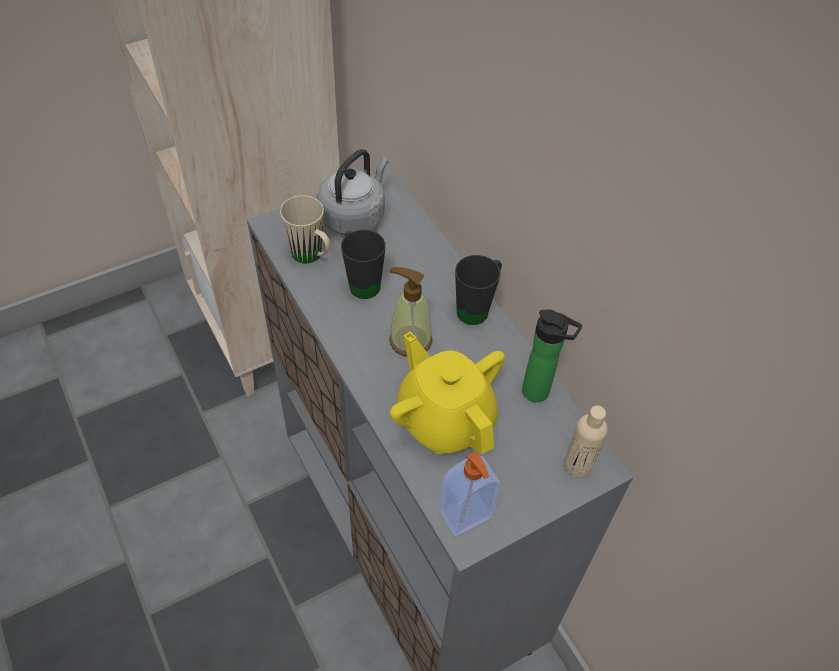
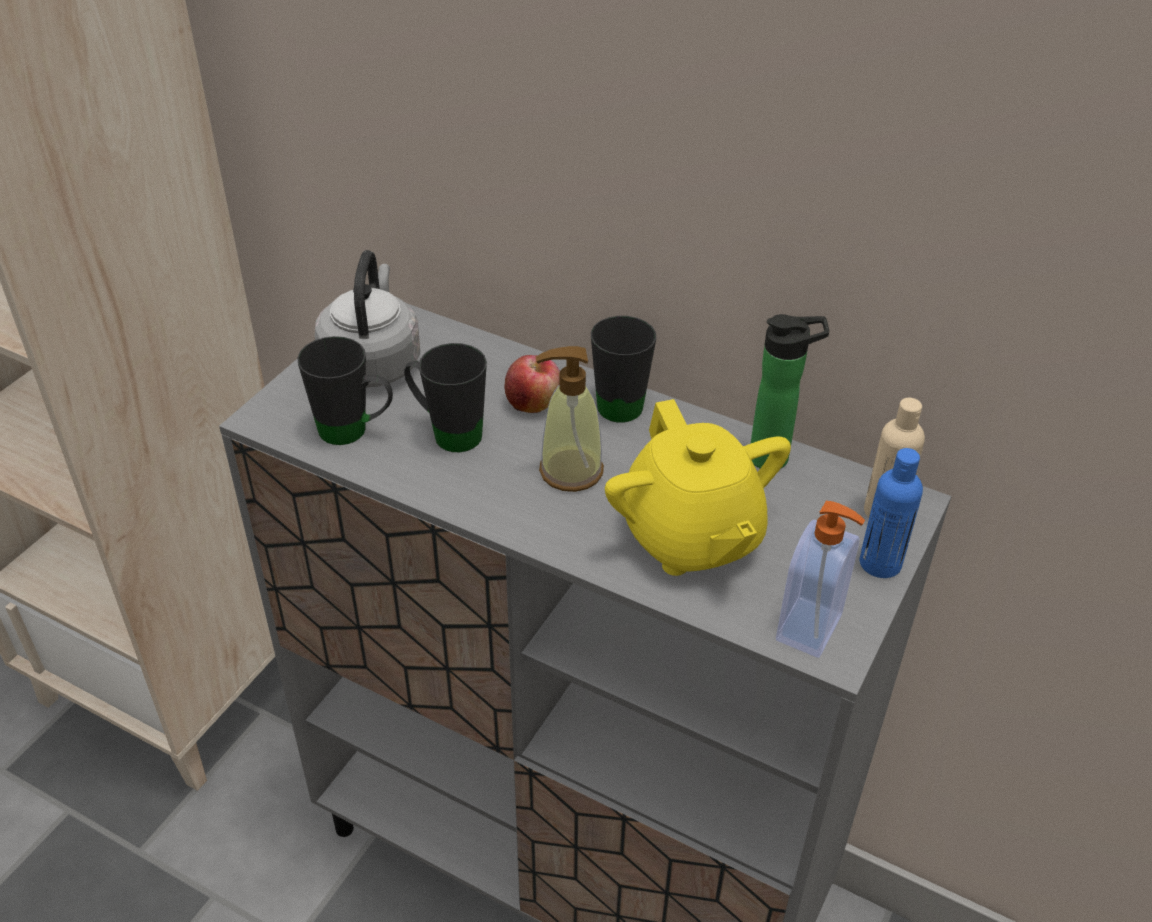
camera: 30 degrees left, 10 degrees down
beige mug [280,195,330,263] -> black mug [297,336,393,445]
yellow teapot [390,331,505,454] -> yellow teapot turned 135 degrees counterclockwise [605,399,791,576]
none -> apple [505,355,560,413]
none -> blue bottle [860,448,923,578]

